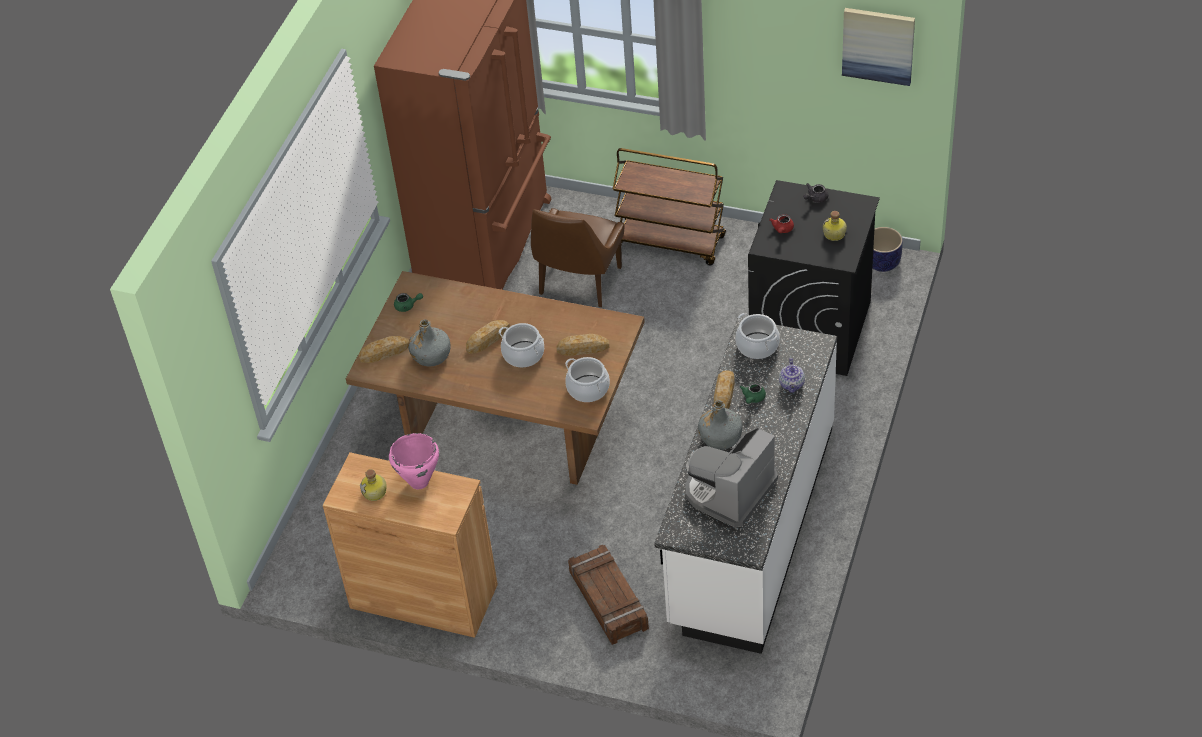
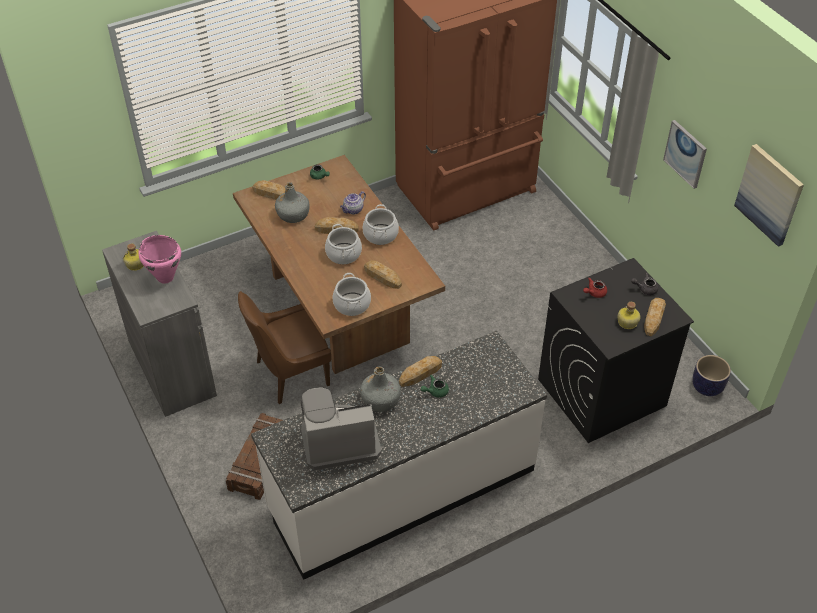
camera: 40 degrees right, 0 degrees up
brown cabinet [323,452,498,638] -> grey cabinet [102,231,217,417]
brown chair [531,208,624,307] -> brown chair moved to [238,291,331,404]
brown cart [613,148,726,266] -> none
cooking pot [735,313,780,359] -> cooking pot moved to [362,204,399,245]
teapot [779,358,805,393] -> teapot moved to [340,191,366,214]
none -> bread [644,298,666,336]
none -> picture [663,120,707,189]

